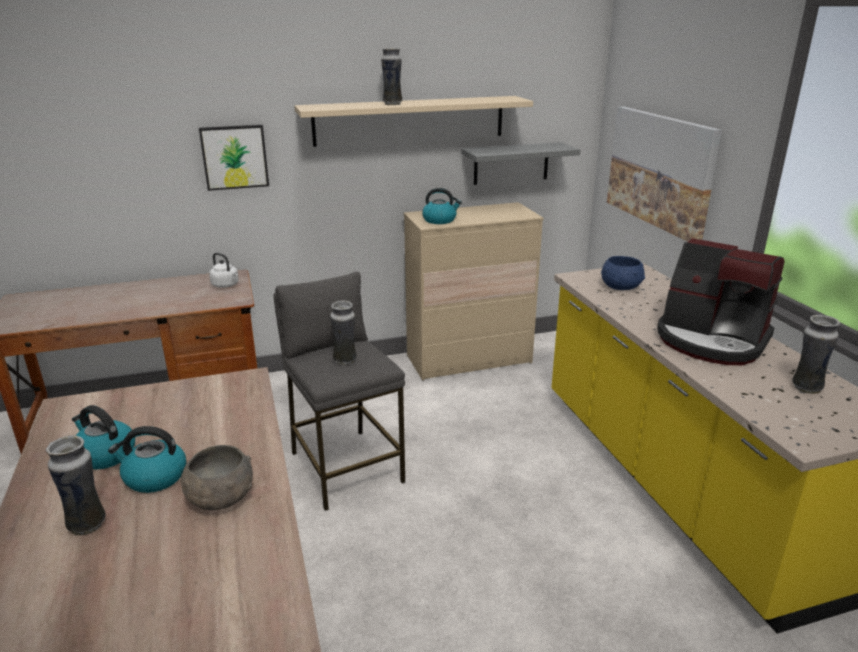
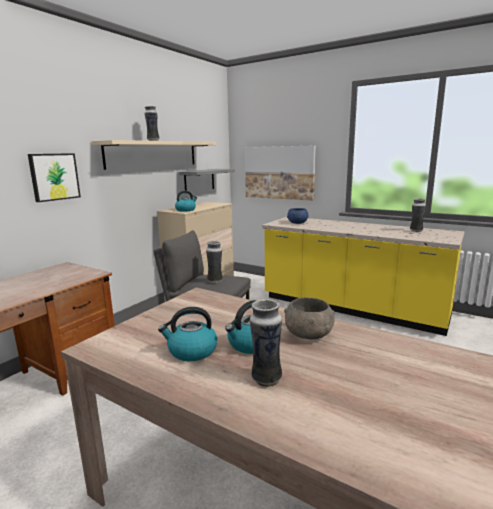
camera: 40 degrees left, 10 degrees down
white kettle [209,253,239,288] -> none
coffee machine [658,238,784,365] -> none

